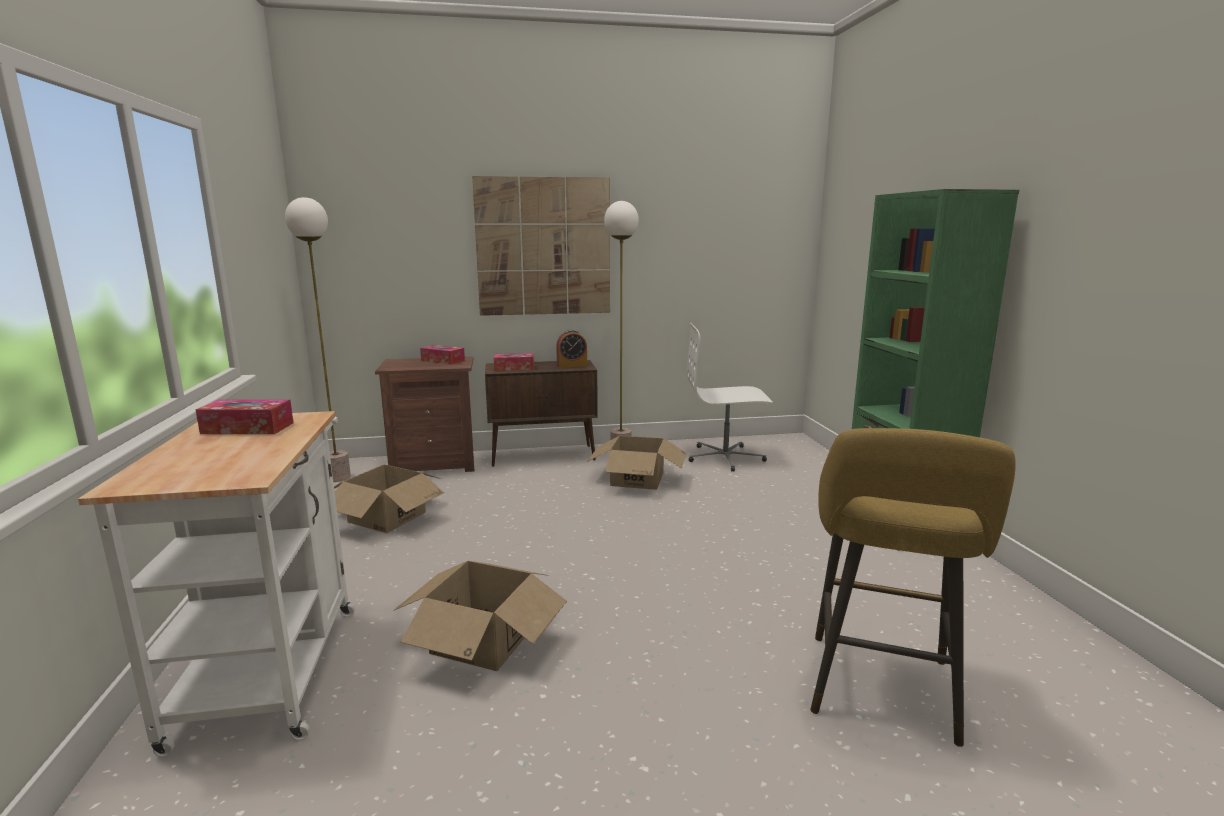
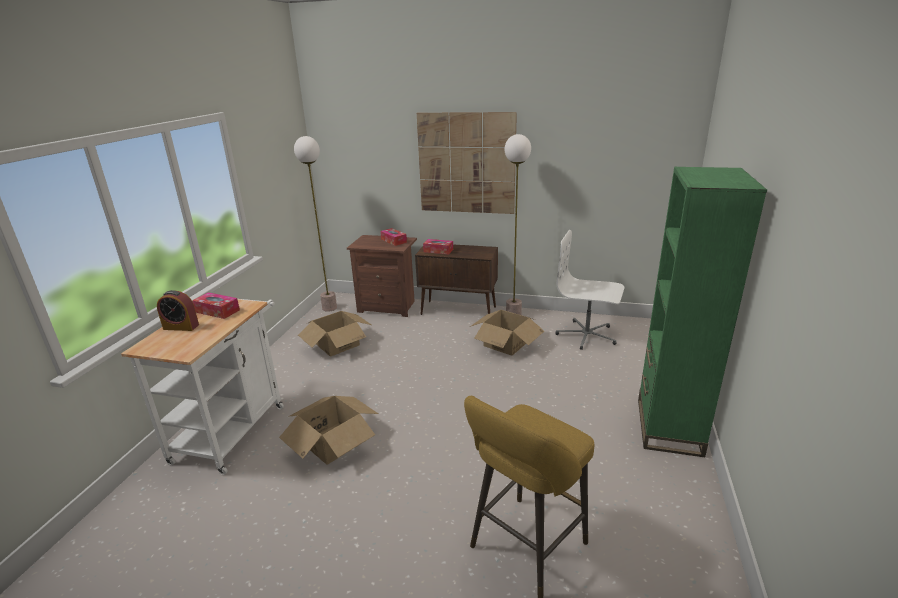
camera: 25 degrees right, 10 degrees up
alarm clock [556,330,587,368] -> alarm clock moved to [157,290,199,331]

